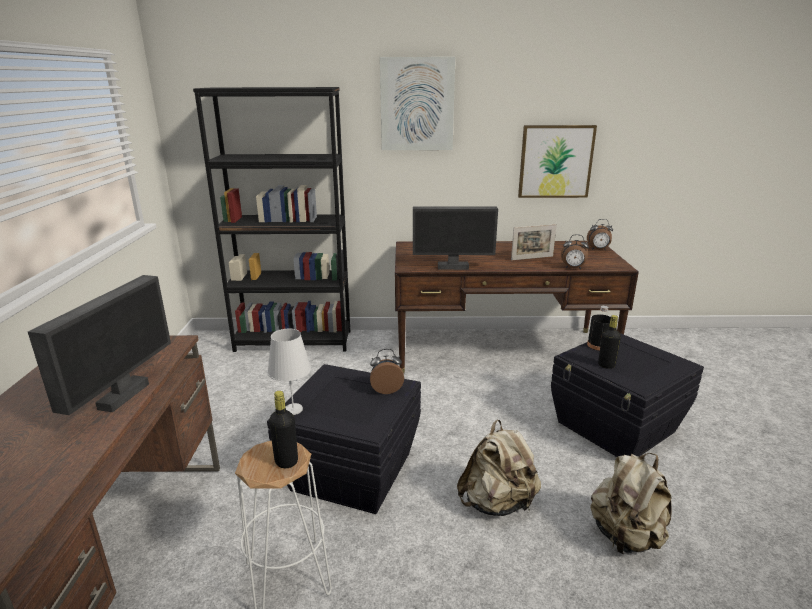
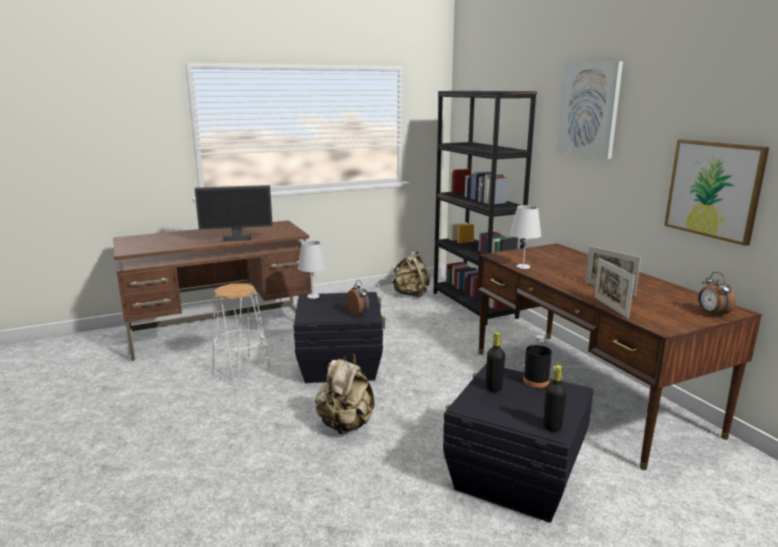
camera: 65 degrees right, 5 degrees down
black bottle [269,391,298,468] -> black bottle moved to [543,365,567,432]
monitor [413,207,498,270] -> white table lamp [510,205,541,269]
alarm clock [561,234,589,269] -> picture frame [594,258,635,318]
beige backpack [590,453,671,554] -> beige backpack moved to [392,251,430,298]

